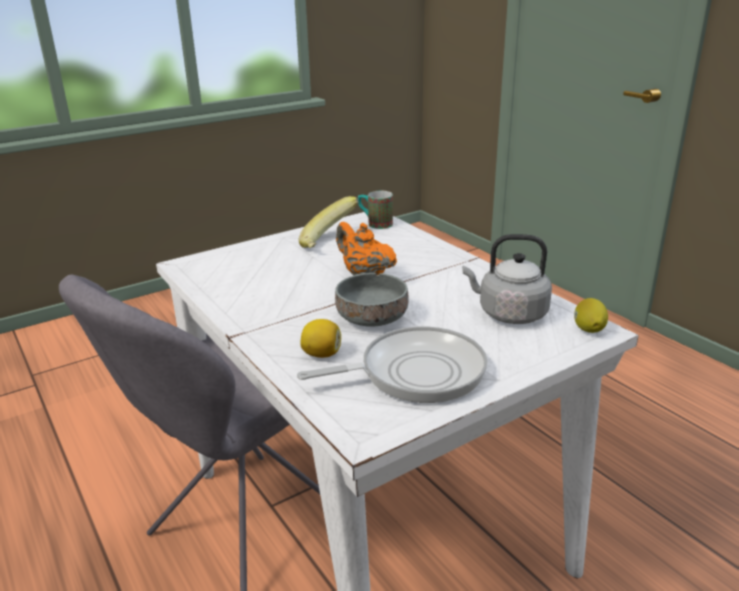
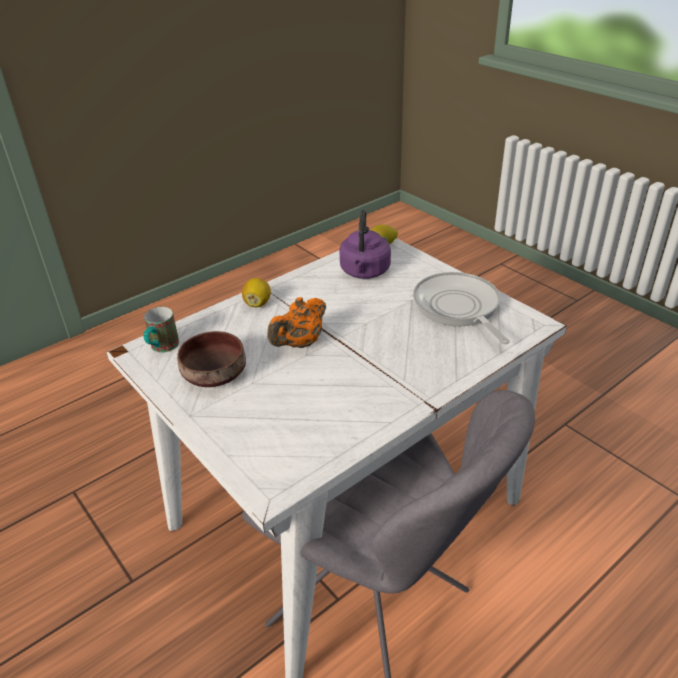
camera: 95 degrees left, 10 degrees up
banana [299,196,359,248] -> brown bowl [177,331,246,387]
lemon [300,319,341,358] -> lemon moved to [242,278,271,307]
grey bowl [335,273,409,327] -> none
grey kettle [463,234,552,324] -> purple kettle [339,209,391,279]

